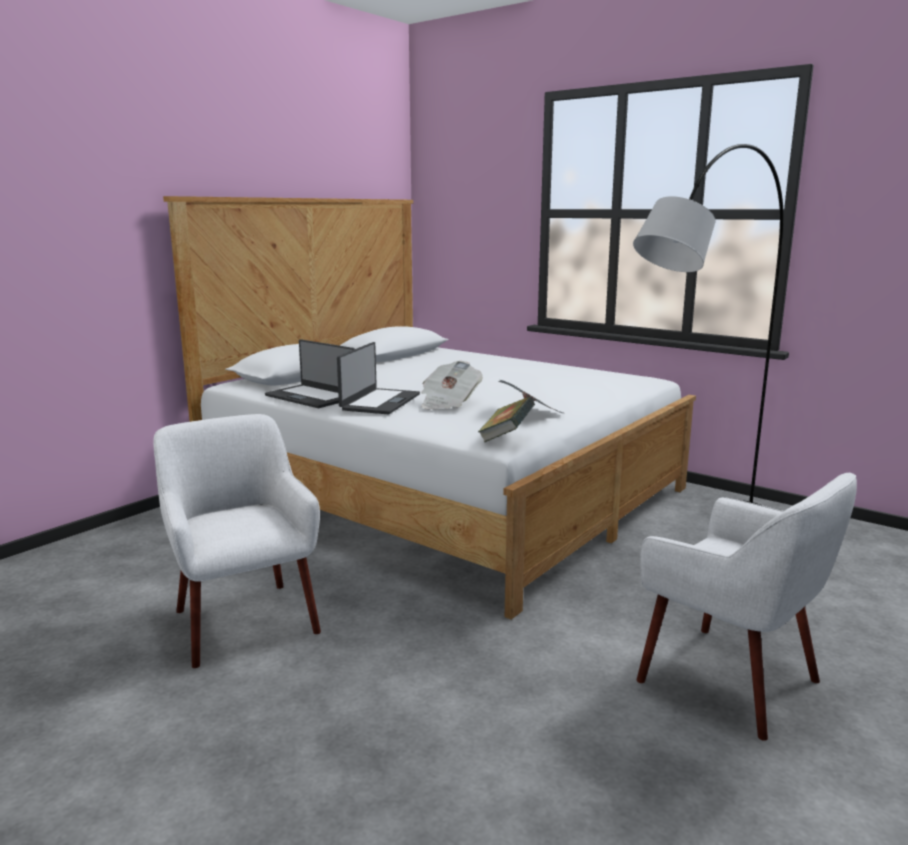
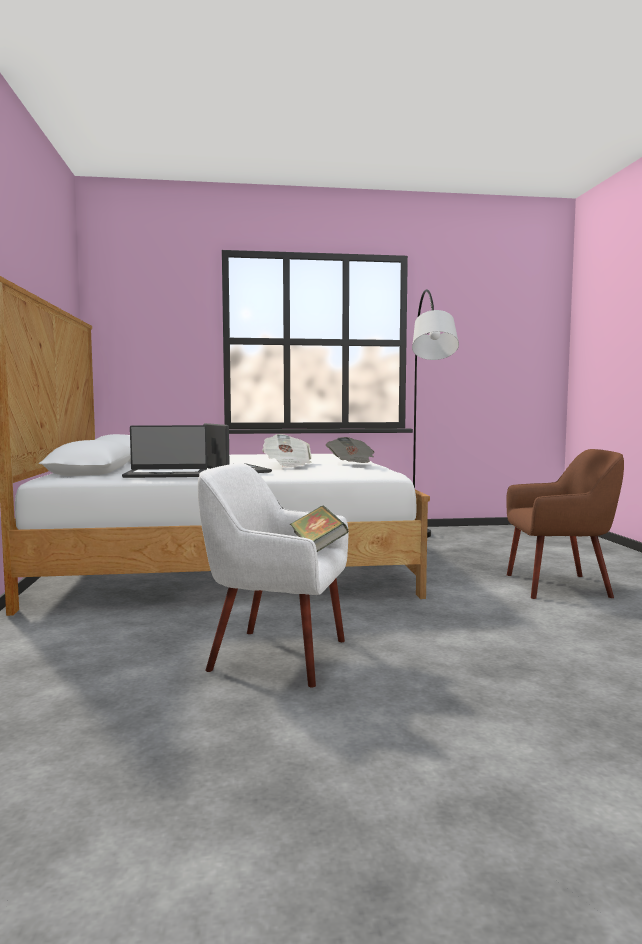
camera: 45 degrees left, 10 degrees down
book [478,397,535,443] -> book moved to [290,505,349,552]
white armchair [636,473,857,741] -> brown armchair [506,449,624,599]

